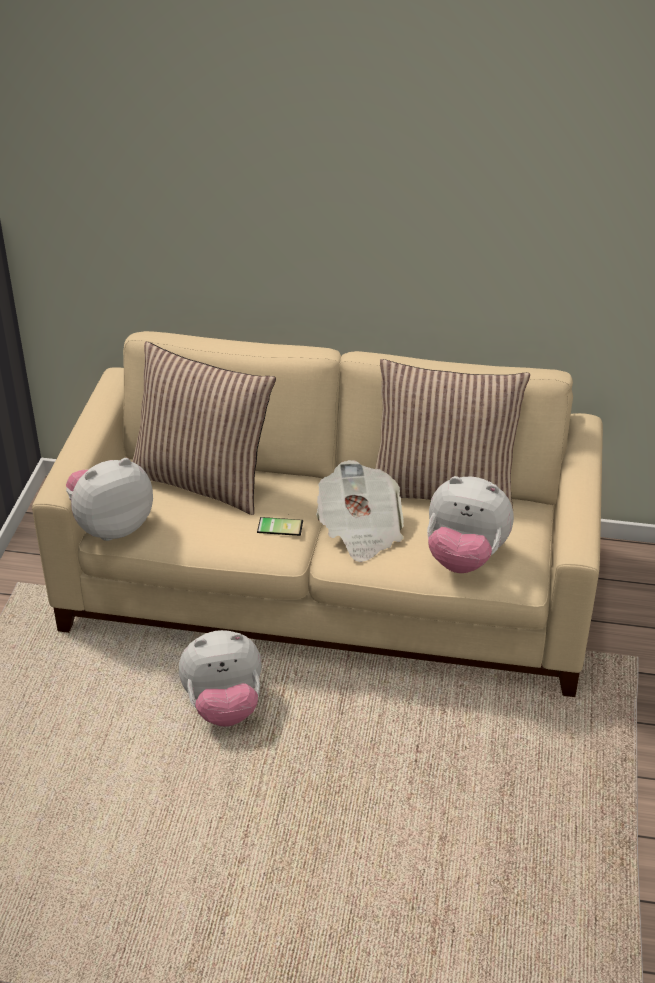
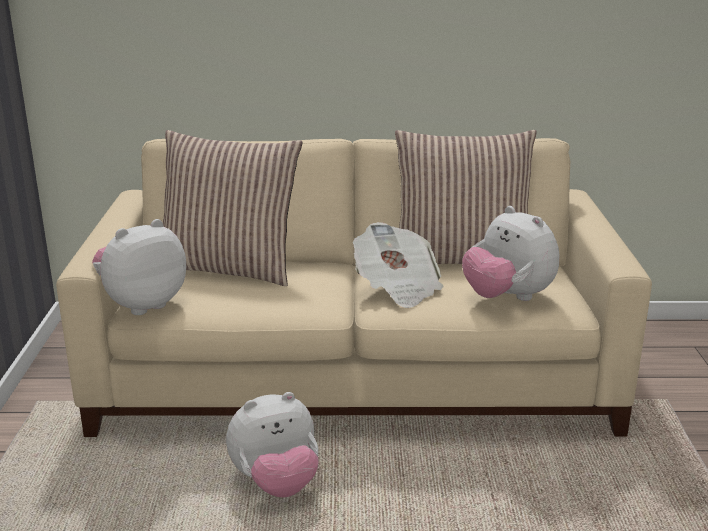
camera: 10 degrees left, 15 degrees down
phone [257,517,303,536] -> none
plush toy [427,476,514,573] -> plush toy turned 45 degrees clockwise [462,206,559,301]

